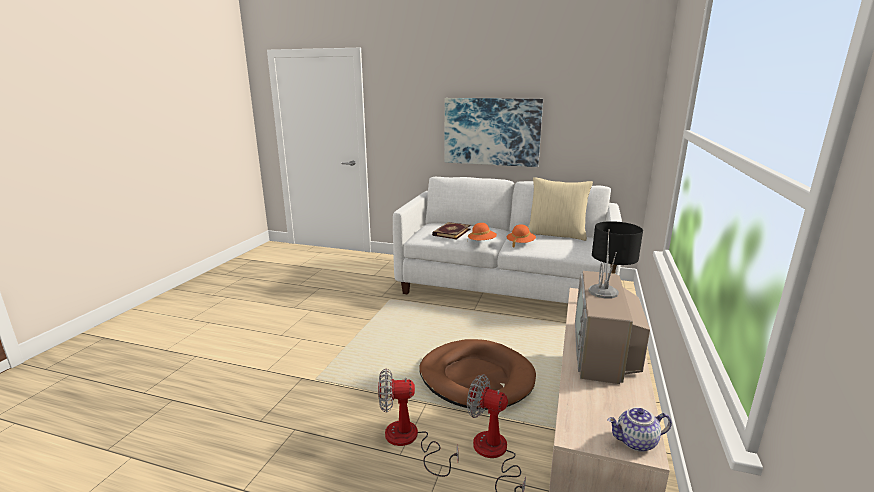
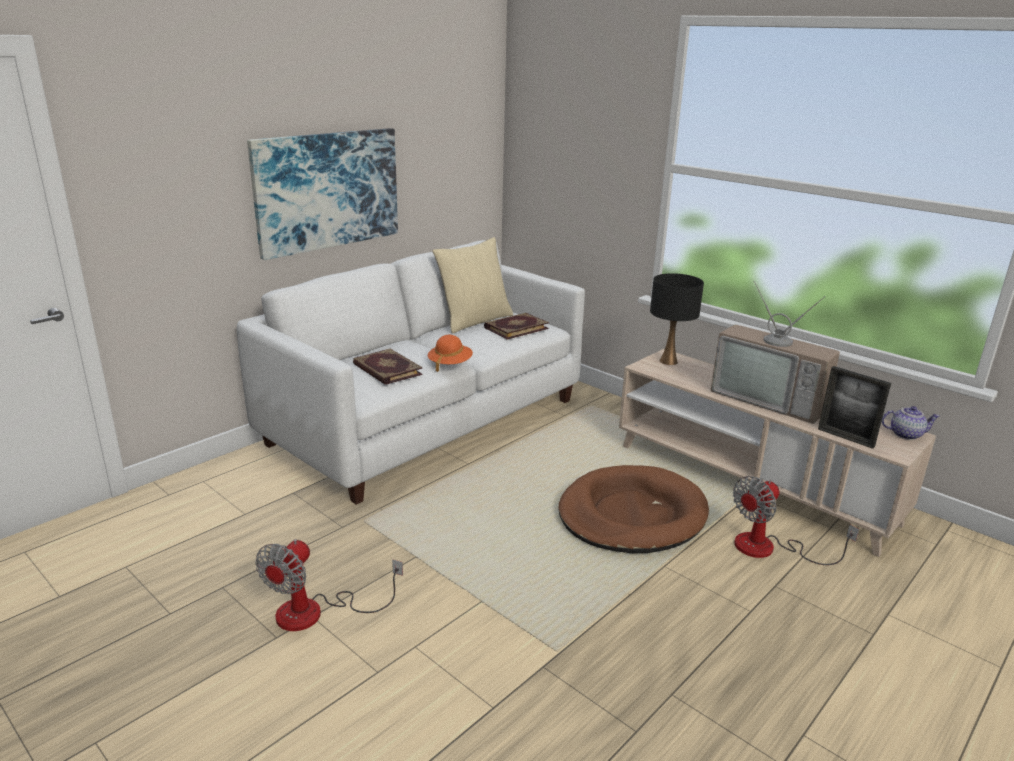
camera: 65 degrees left, 5 degrees up
fan [378,368,459,477] -> fan moved to [256,539,403,631]
orange hat [507,224,536,248] -> none
teapot [607,407,672,452] -> teapot turned 105 degrees counterclockwise [881,406,940,440]
none -> book [484,313,549,340]
none -> picture frame [818,366,891,449]

